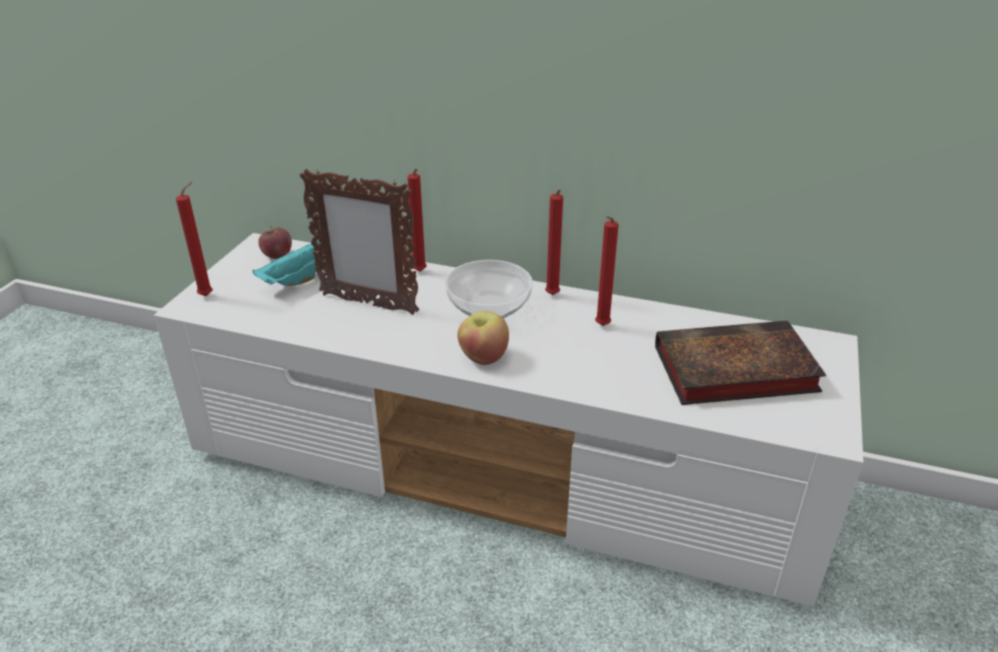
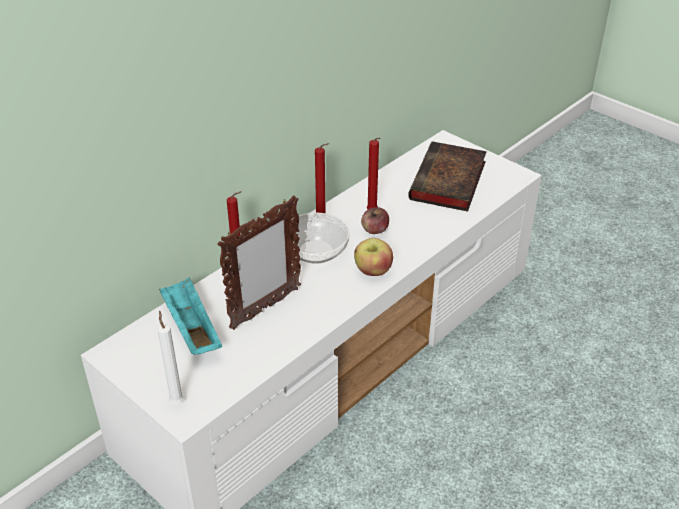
camera: 65 degrees left, 5 degrees up
red candle [176,181,213,296] -> white candle [158,311,184,404]
apple [258,226,292,259] -> apple moved to [361,207,389,234]

